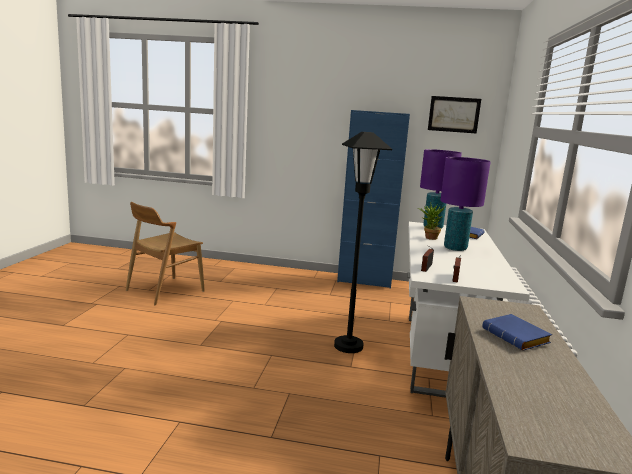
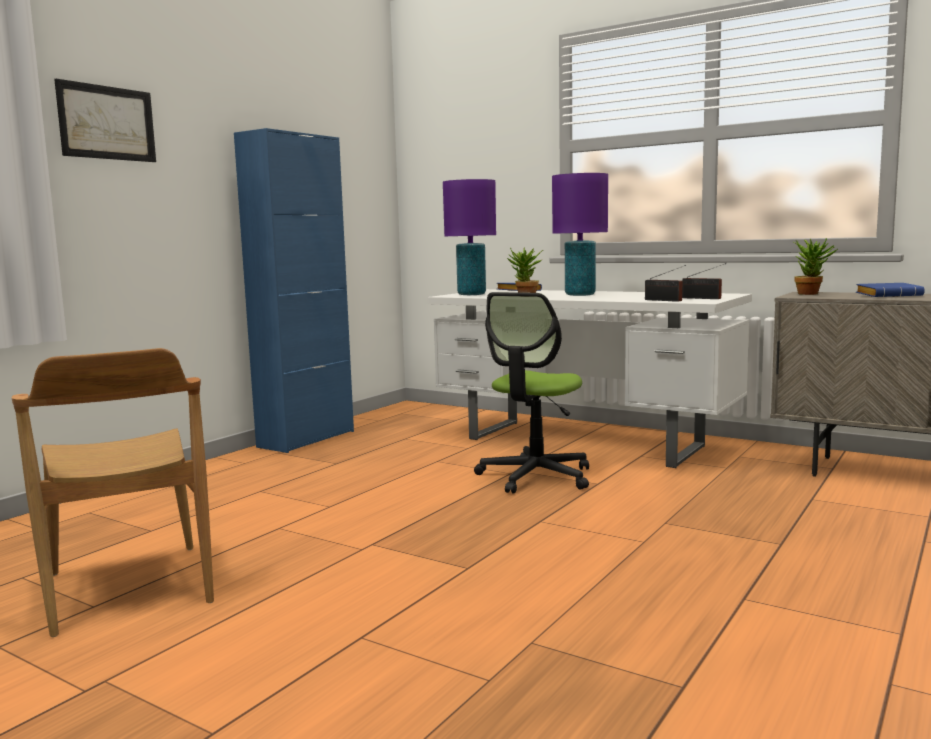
camera: 65 degrees left, 5 degrees down
black floor lamp [334,132,392,353] -> office chair [474,292,589,494]
picture [428,96,481,134] -> picture moved to [54,79,156,162]
none -> potted plant [794,238,838,295]

